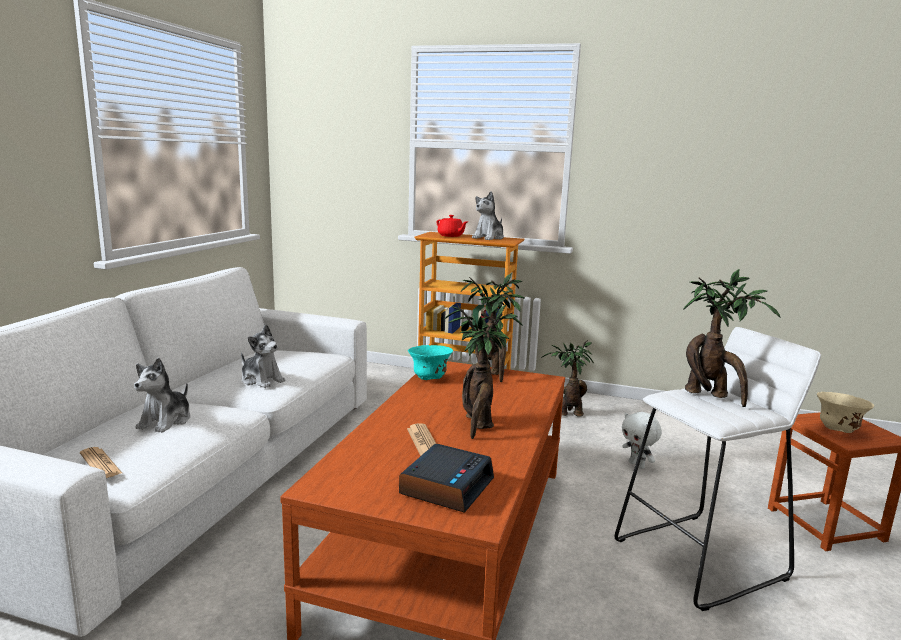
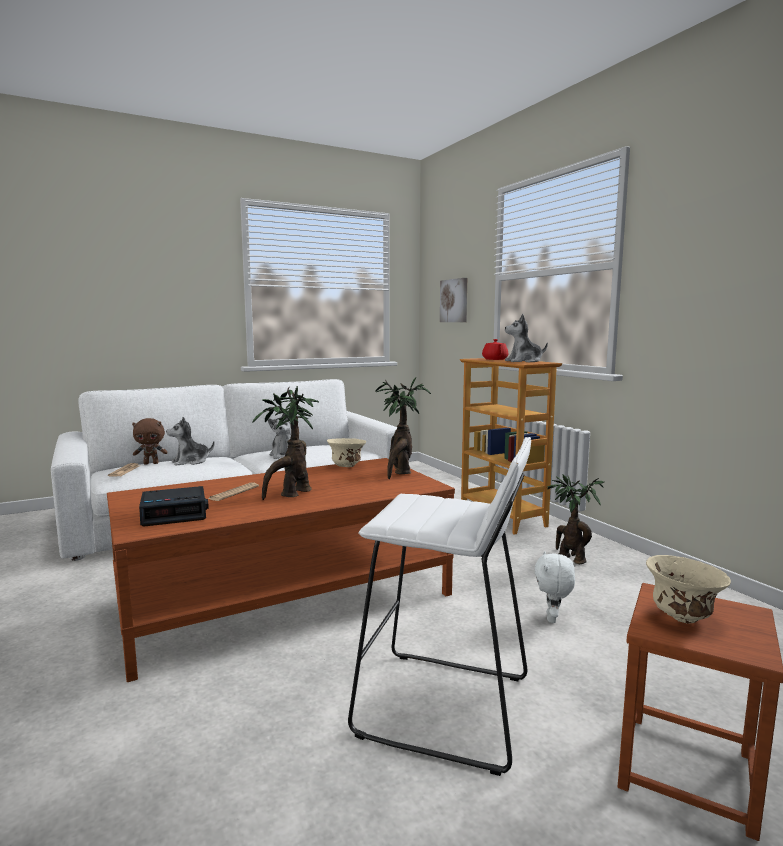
camera: 45 degrees right, 5 degrees down
turquoise bowl [408,345,453,380] -> beige bowl [327,438,366,467]
potted plant [684,269,780,407] -> none
none -> brown plush toy [132,418,168,465]
none -> picture [440,278,467,322]

